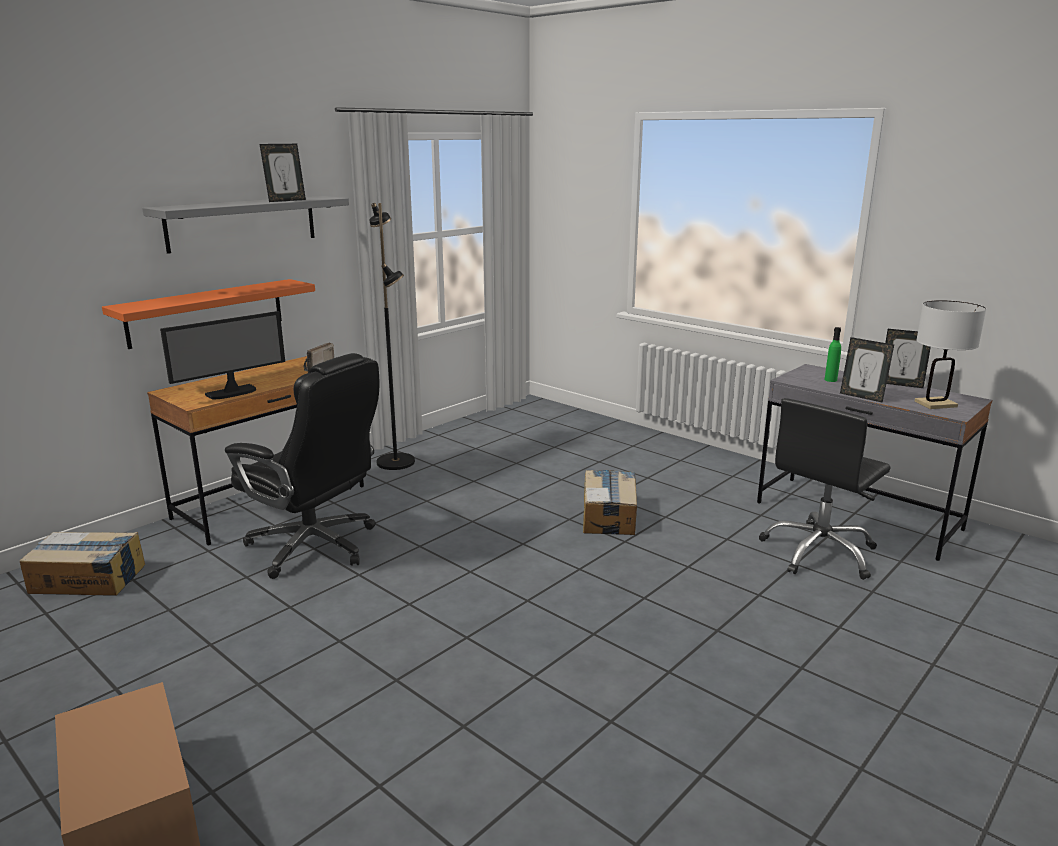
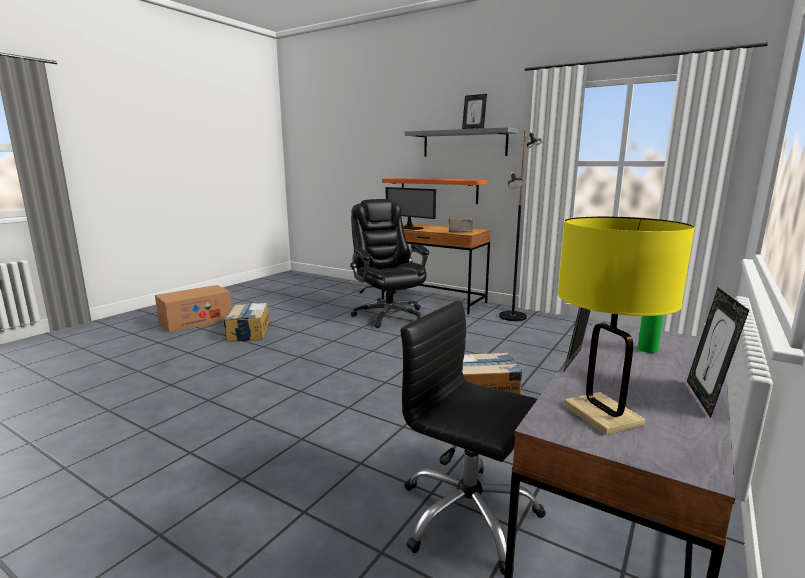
camera: 80 degrees right, 5 degrees down
cardboard box [20,532,145,596] -> cardboard box moved to [224,303,269,342]
black office chair [225,353,379,579] -> black office chair turned 135 degrees clockwise [350,199,429,328]
white table lamp [914,300,986,409] -> yellow table lamp [558,216,695,435]

